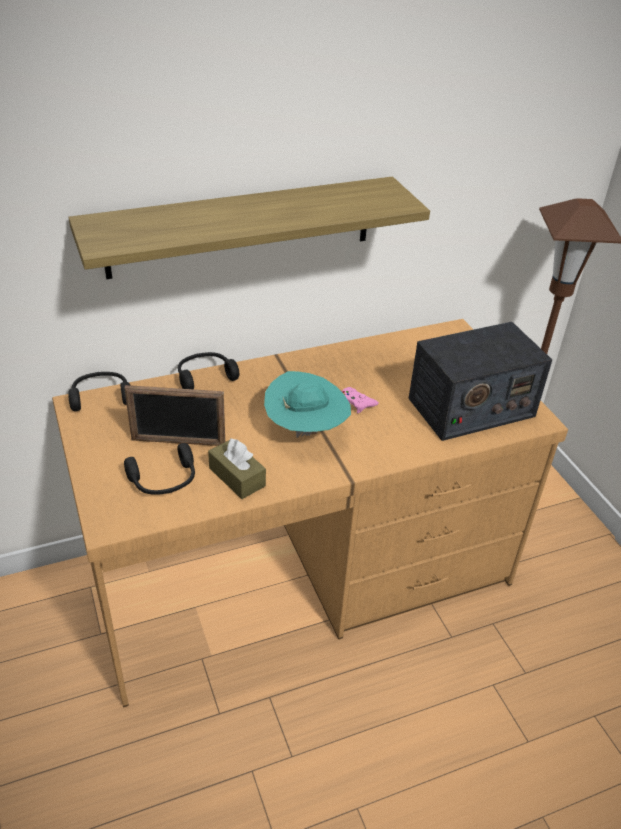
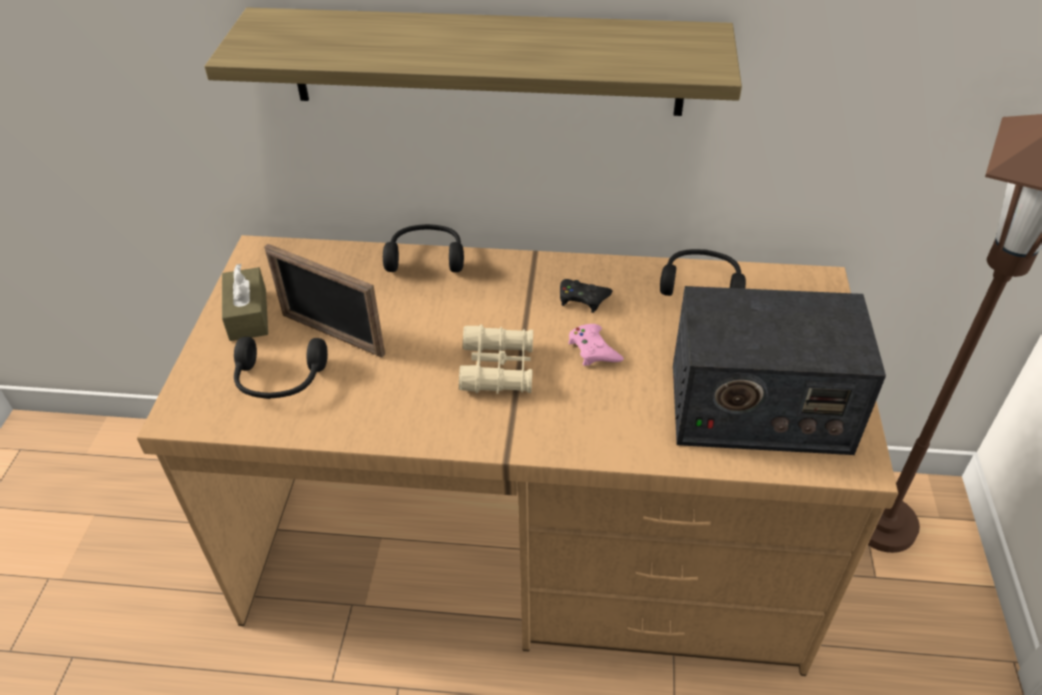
camera: 30 degrees right, 5 degrees up
black headphones [68,372,130,411] -> black headphones moved to [660,249,746,296]
brown tissue box [208,438,266,499] -> brown tissue box moved to [222,264,268,341]
turquoise hat [264,371,351,438] -> beige binoculars [459,324,533,394]
none -> black game controller [560,279,612,313]

